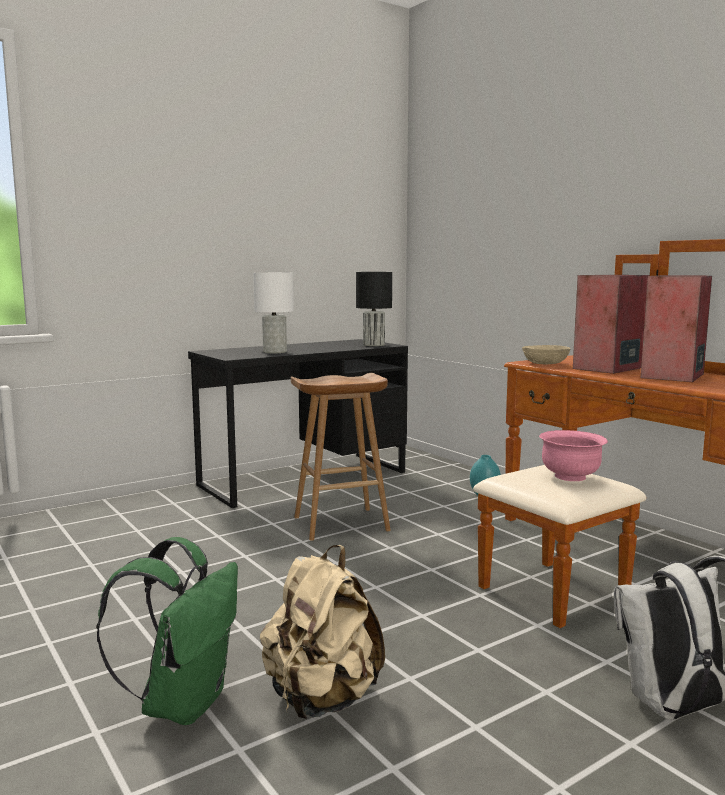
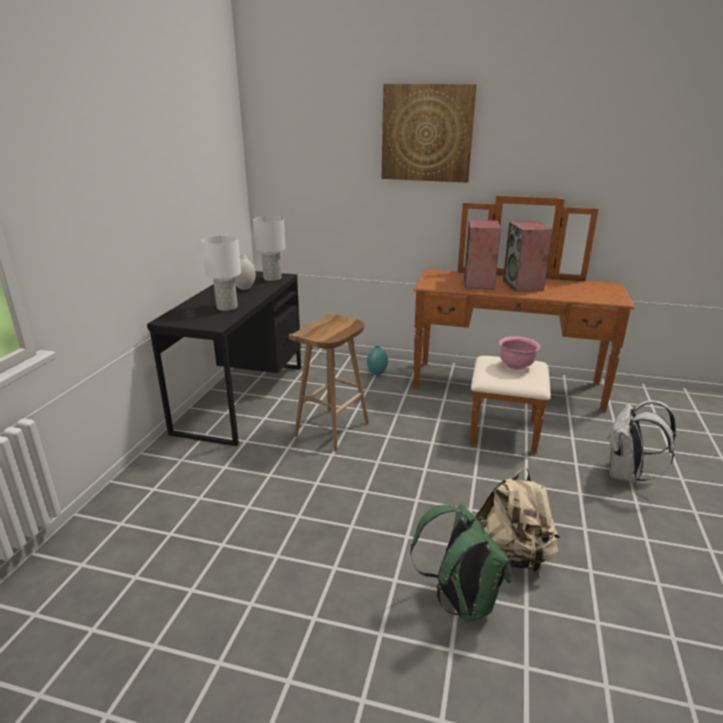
camera: 40 degrees left, 15 degrees up
black table lamp [356,272,392,346] -> white table lamp [253,216,285,281]
beige bowl [522,345,570,364] -> none
none -> white vase [235,255,256,290]
none -> picture [382,84,477,183]

